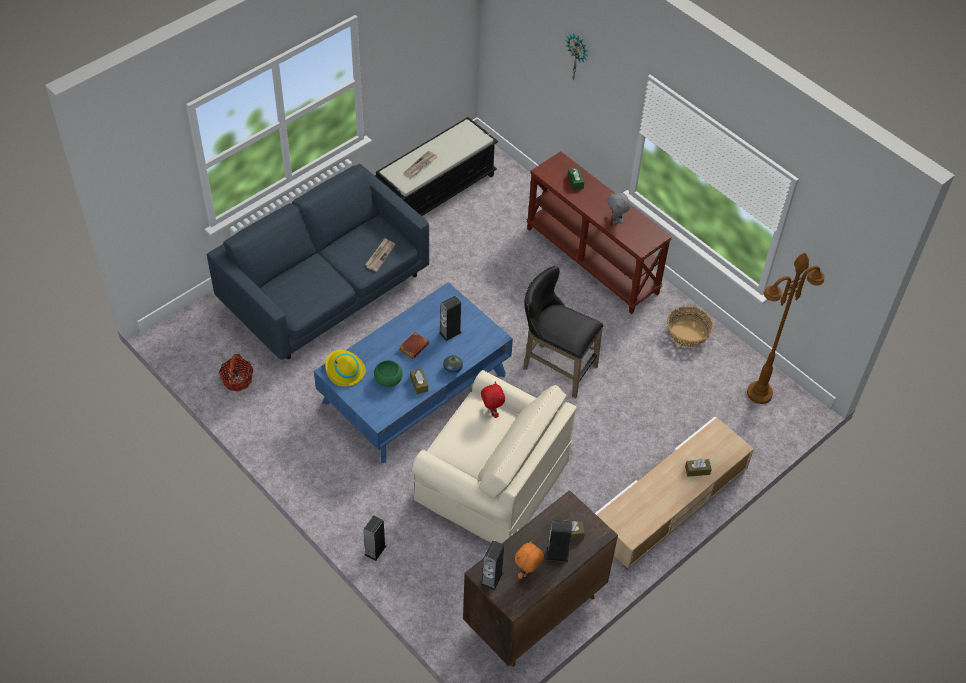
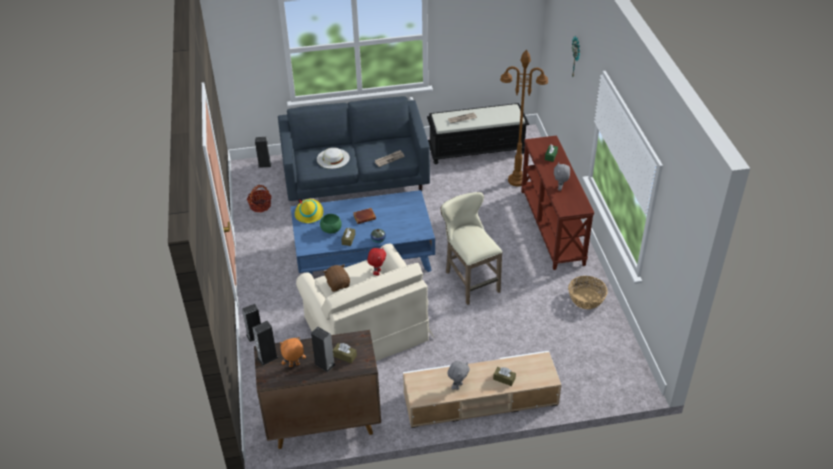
camera: 35 degrees right, 10 degrees down
speaker [439,296,462,341] -> speaker moved to [255,137,272,168]
black stool [523,266,603,398] -> beige stool [440,192,503,305]
brown floor lamp [747,253,825,404] -> brown floor lamp moved to [500,50,548,186]
none -> white hat [317,147,350,169]
none -> brown plush toy [323,264,350,292]
none -> grey plush toy [447,361,470,390]

